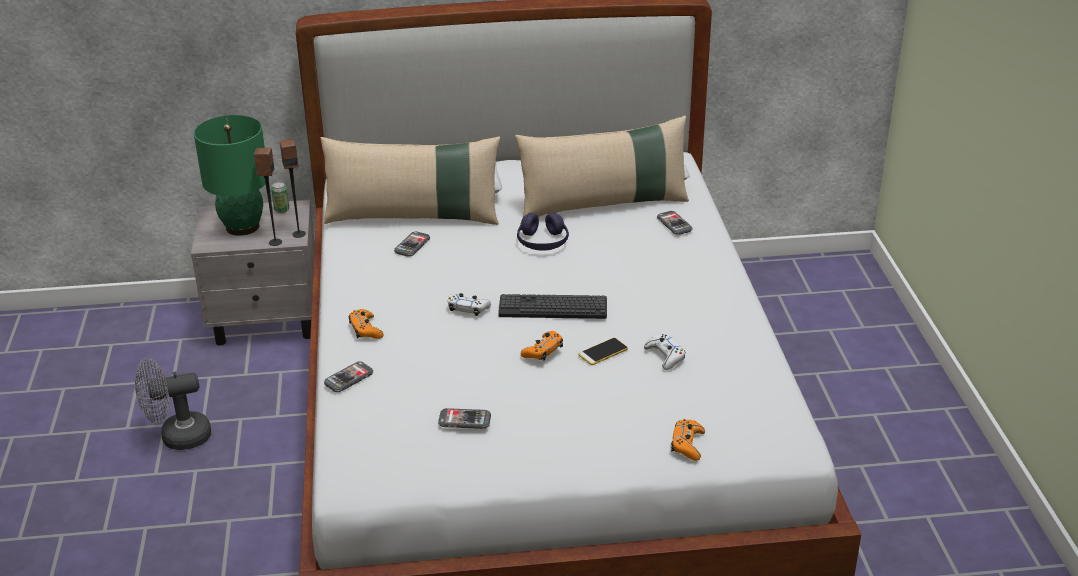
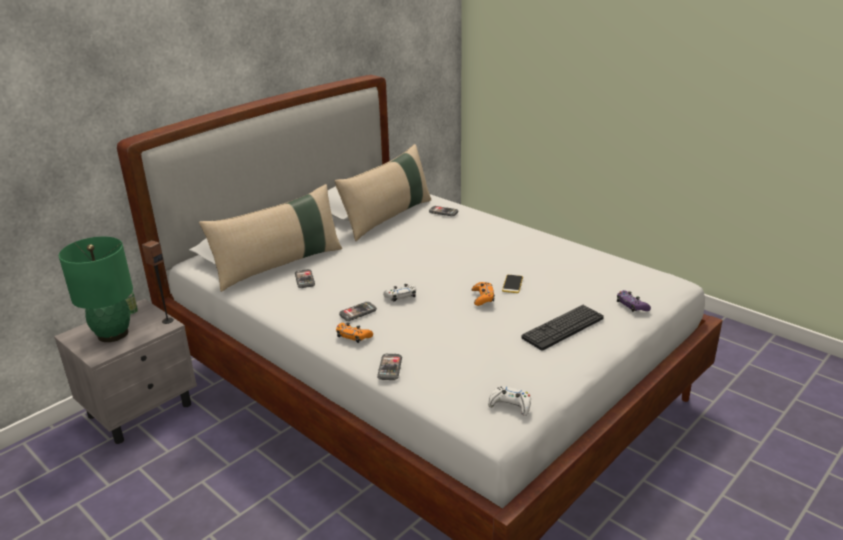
camera: 40 degrees left, 5 degrees down
grey fan [135,358,211,450] -> none
speaker [254,148,282,246] -> none
phone [438,408,491,429] -> phone moved to [339,302,377,321]
keyboard [498,294,607,319] -> keyboard moved to [521,305,604,351]
purple headphones [517,212,569,251] -> none
white game controller [644,334,685,370] -> white game controller moved to [488,386,531,416]
orange game controller [671,419,705,461] -> purple game controller [617,290,651,312]

